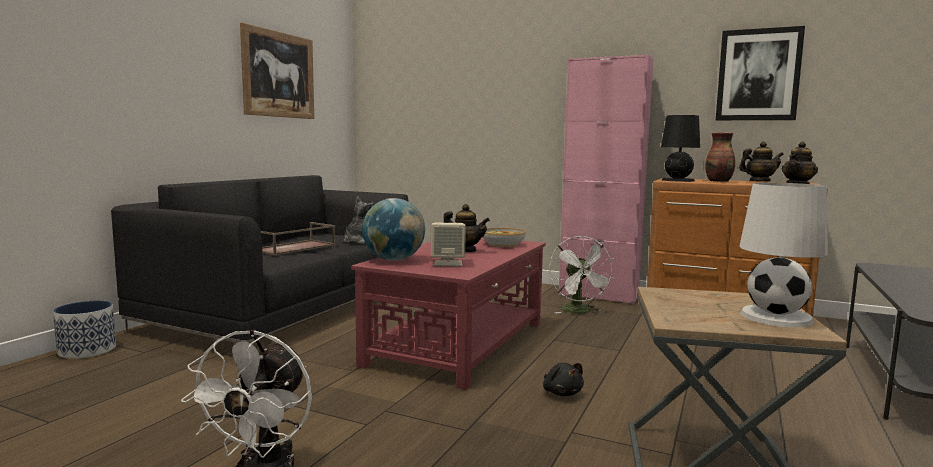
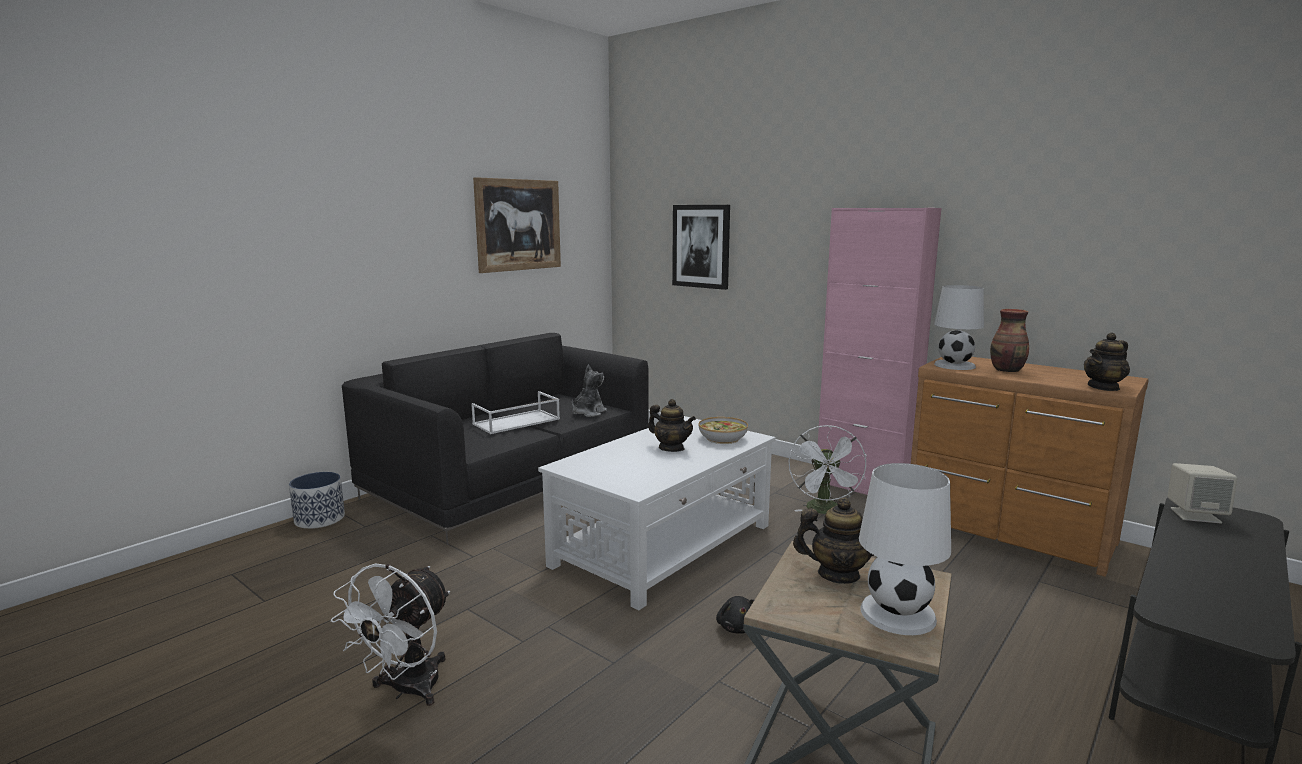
camera: 15 degrees right, 5 degrees up
brown tray [261,222,336,256] -> white tray [471,391,560,434]
red coffee table [351,237,546,390] -> white coffee table [538,416,775,610]
globe [362,198,425,261] -> none
beige speaker [431,223,466,266] -> beige speaker moved to [1167,463,1237,523]
black table lamp [661,115,700,182] -> white table lamp [934,285,984,370]
picture [716,26,805,120] -> picture moved to [672,205,730,290]
teapot [739,142,784,182] -> teapot moved to [793,497,874,584]

